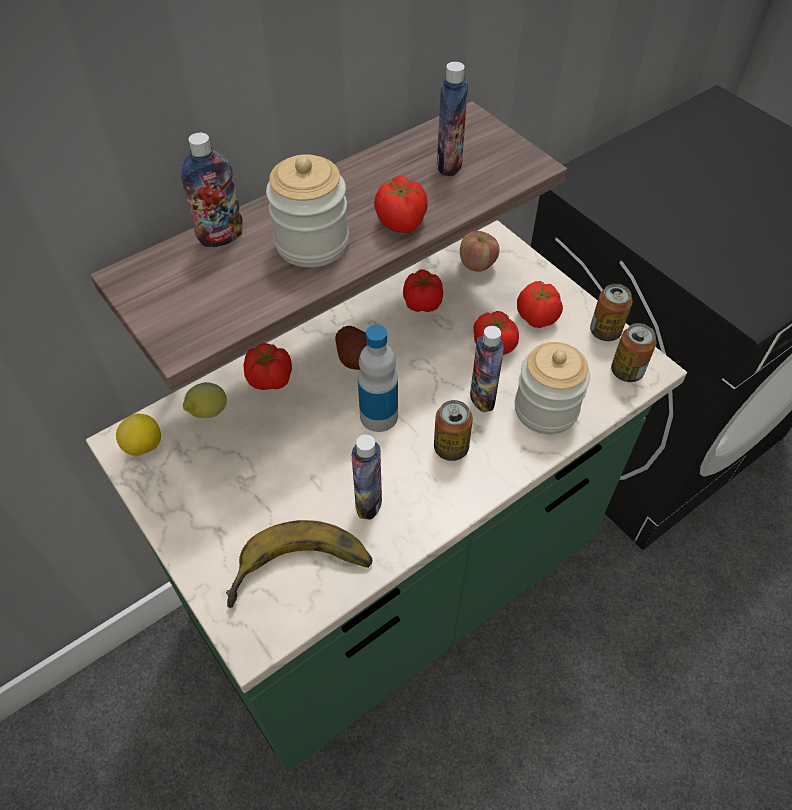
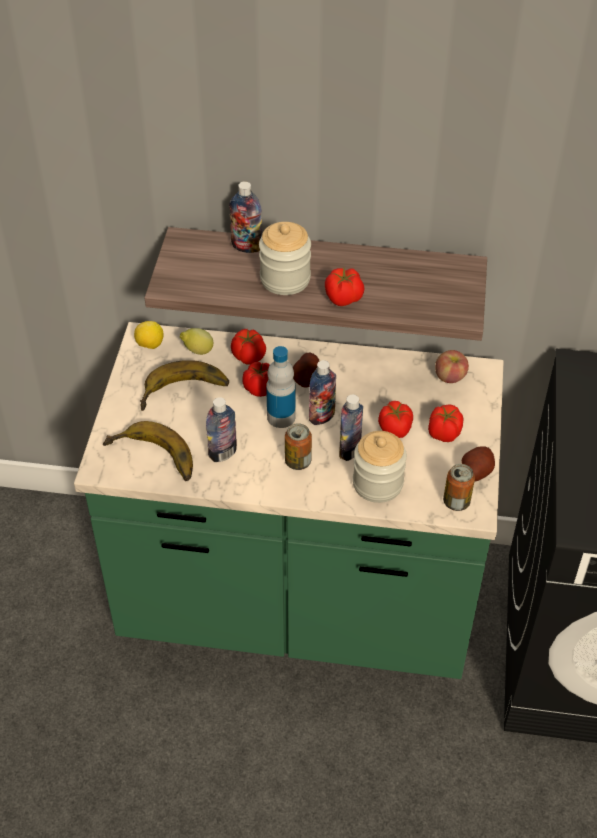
camera: 45 degrees right, 5 degrees down
tomato [403,269,443,312] -> tomato moved to [242,362,270,397]
bottle [437,62,468,176] -> bottle moved to [309,360,336,425]
can [590,284,633,341] -> potato [461,446,495,481]
none -> banana [140,360,229,411]

